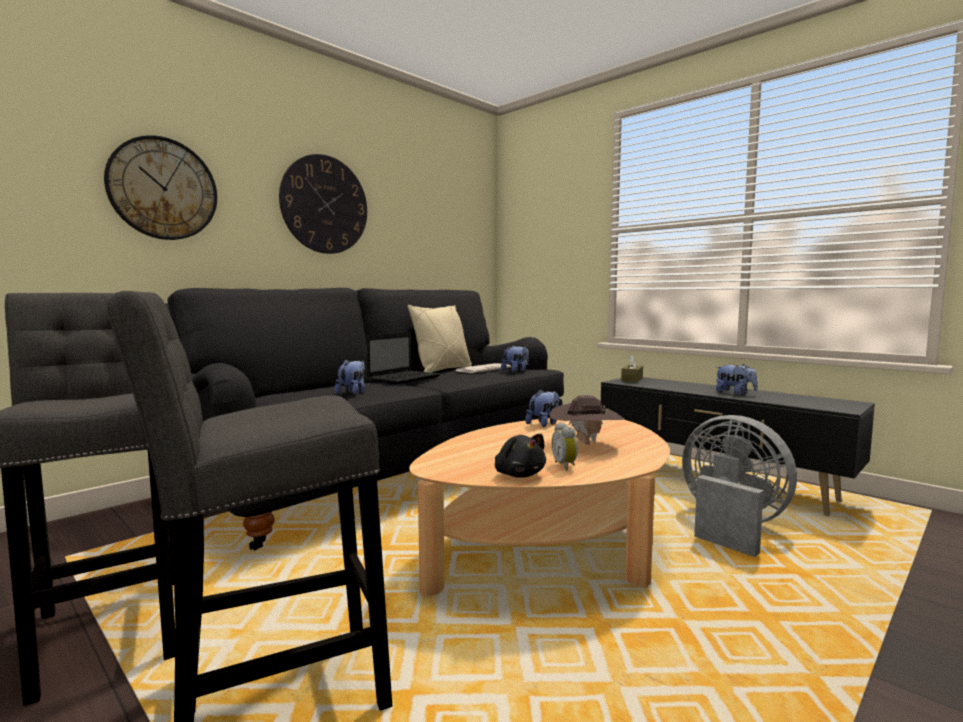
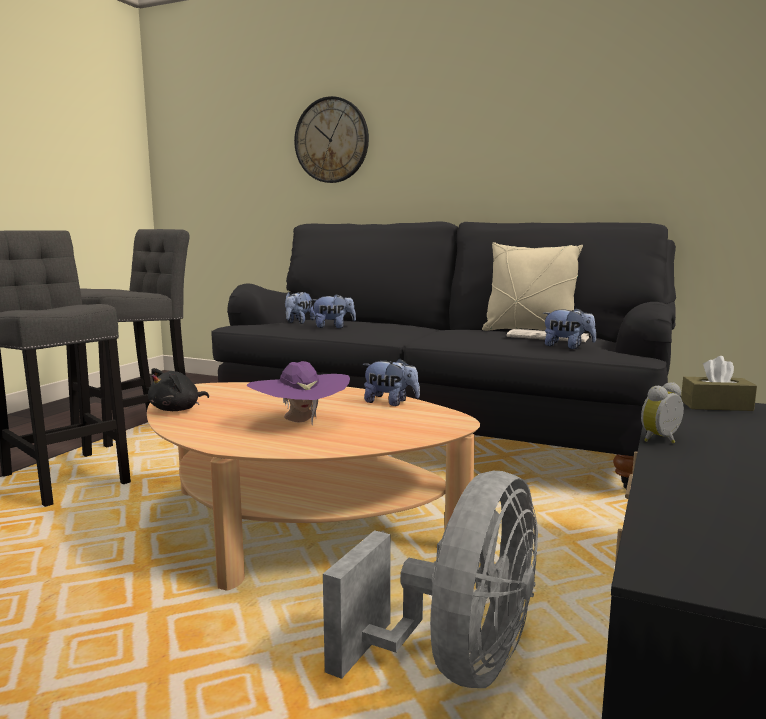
camera: 70 degrees right, 5 degrees up
wall clock [279,154,367,254] -> none
laptop [367,332,440,385] -> none
brown hat [550,395,624,445] -> purple hat [247,361,350,426]
alarm clock [552,422,578,471] -> alarm clock moved to [641,382,684,443]
plush toy [716,364,758,395] -> plush toy moved to [285,291,316,324]

